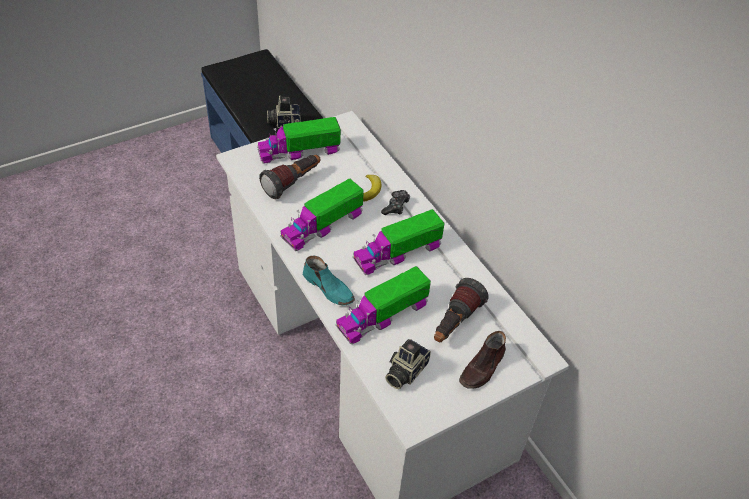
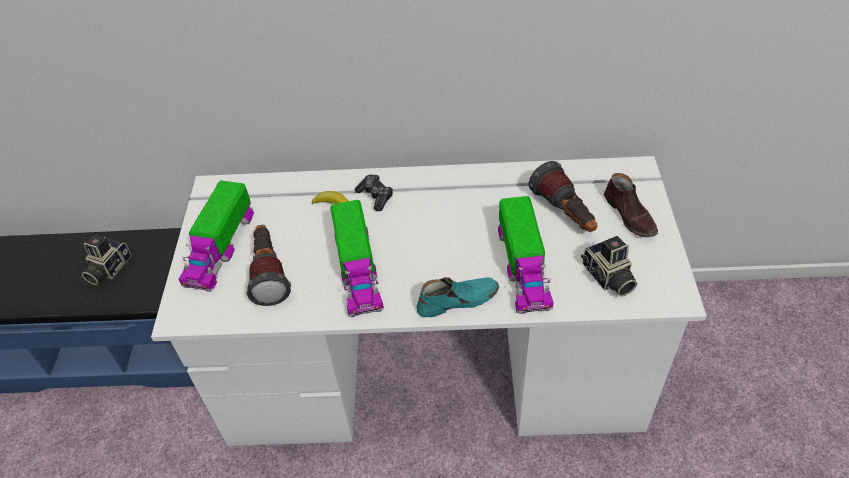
camera: 55 degrees left, 0 degrees up
toy truck [353,209,444,275] -> none

